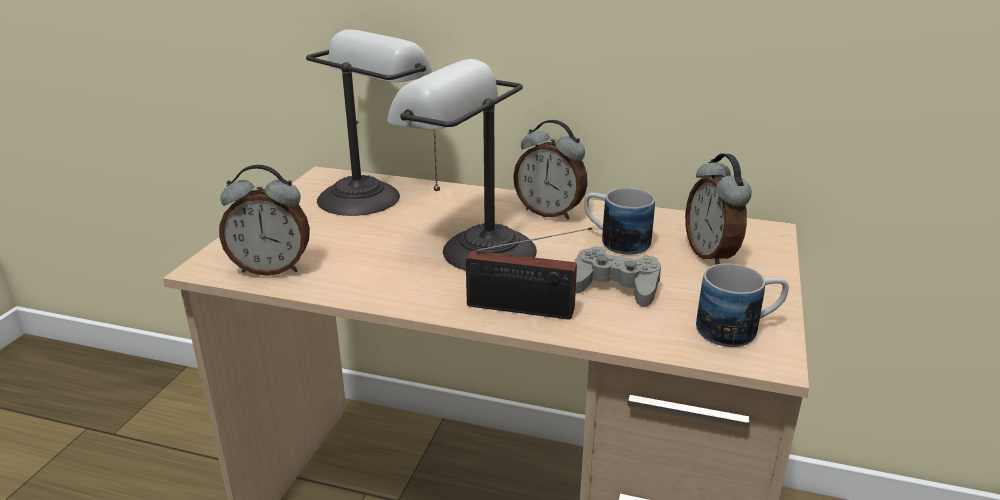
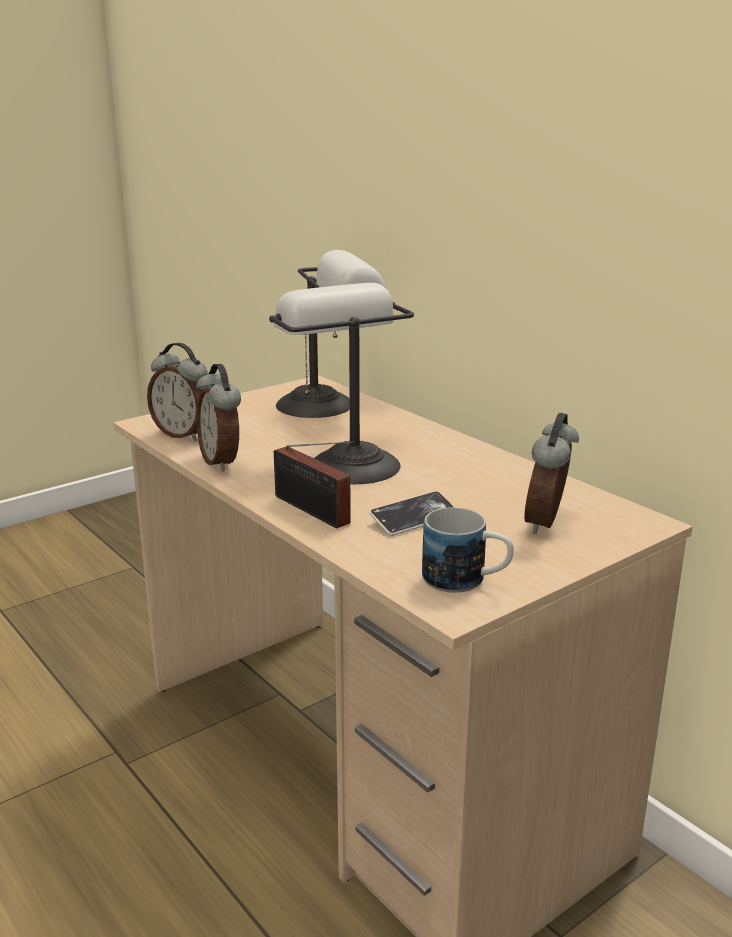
camera: 35 degrees right, 5 degrees down
alarm clock [513,120,588,220] -> alarm clock moved to [197,364,241,471]
grey game controller [574,247,661,307] -> phone [369,491,454,536]
mug [584,188,655,255] -> none

